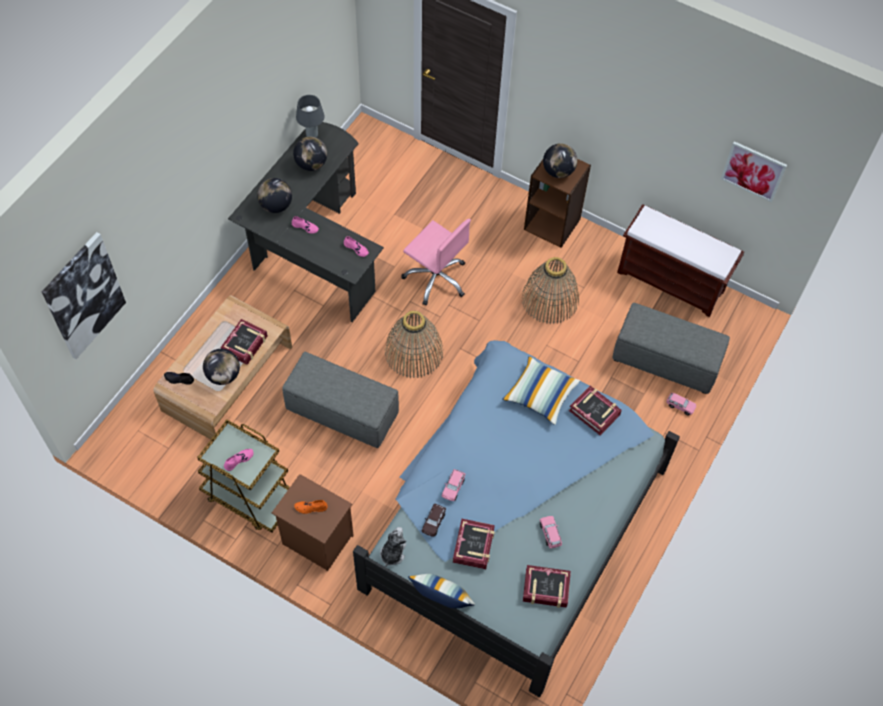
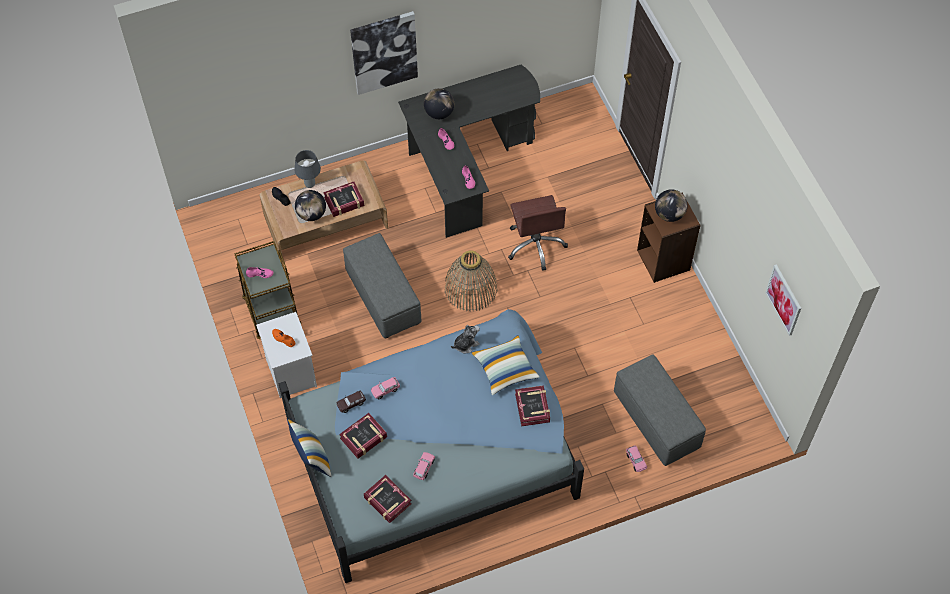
camera: 40 degrees right, 0 degrees up
picture [42,232,126,359] -> picture moved to [350,11,418,95]
brown nightstand [272,474,354,571] -> white nightstand [256,312,317,398]
globe [293,137,327,171] -> none
grey table lamp [296,95,325,138] -> grey table lamp moved to [294,150,321,188]
plush toy [380,527,406,567] -> plush toy moved to [451,325,480,353]
pink office chair [402,219,471,306] -> brown office chair [508,195,568,271]
basket [522,257,579,324] -> none
brown bench [617,204,744,317] -> none

